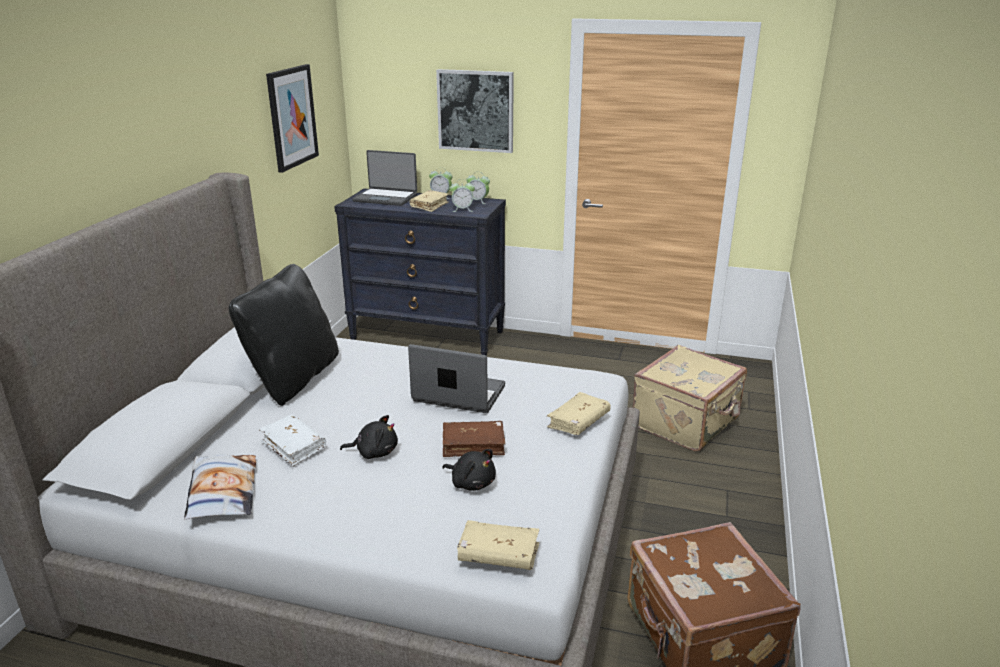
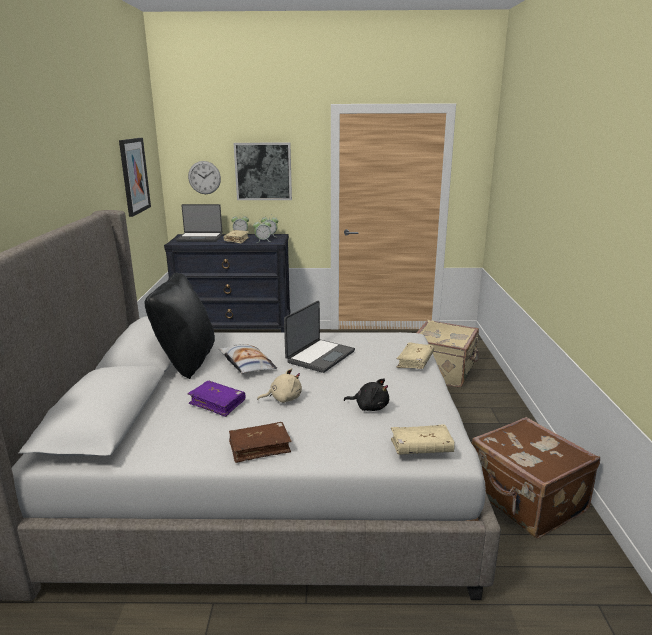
camera: 15 degrees left, 5 degrees down
pillow [184,454,256,520] -> pillow moved to [219,344,277,374]
white book [259,415,326,467] -> purple book [188,381,246,417]
black plush toy [340,415,398,459] -> beige plush toy [257,368,302,403]
laptop [408,344,505,413] -> laptop turned 120 degrees clockwise [284,301,355,373]
brown book [443,421,505,457] -> brown book moved to [229,422,291,463]
none -> wall clock [188,161,221,194]

